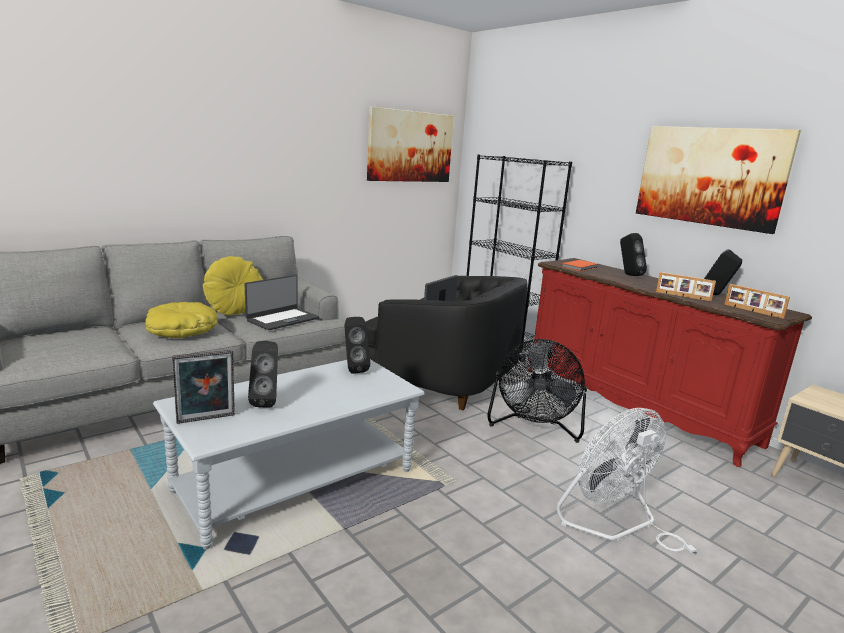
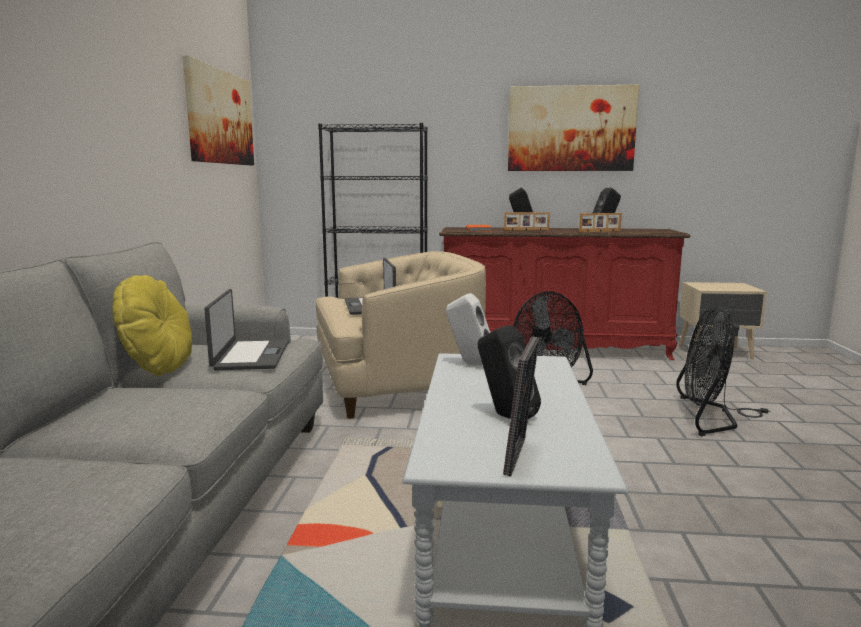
camera: 45 degrees left, 5 degrees down
yellow pillow [145,302,218,338] -> none
black speaker [345,317,370,374] -> white speaker [446,293,490,366]
black armchair [366,276,528,410] -> beige armchair [315,251,486,419]
white fan [557,408,697,554] -> black fan [676,307,771,436]
picture frame [724,284,790,319] -> picture frame moved to [504,212,550,231]

